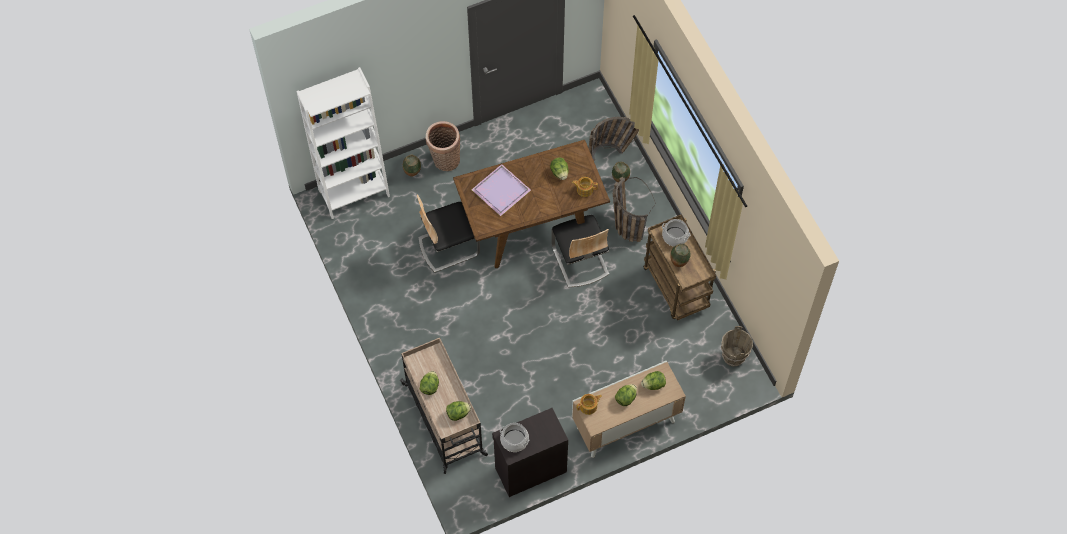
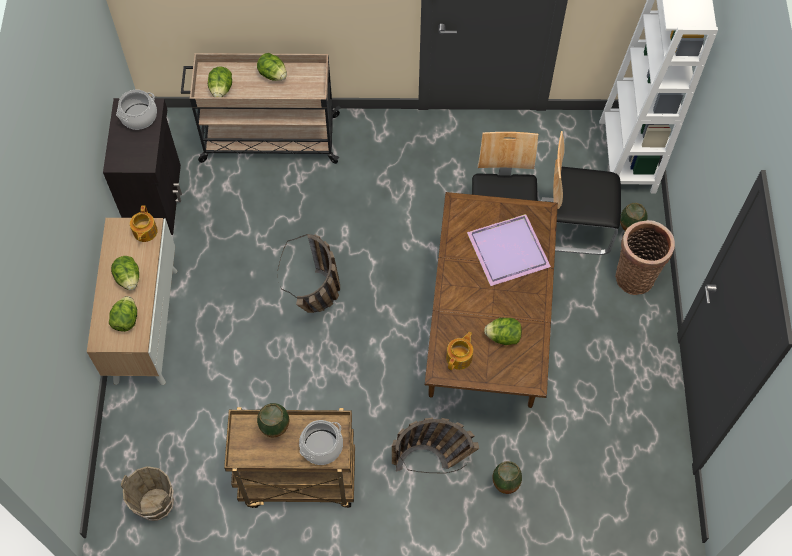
camera: 115 degrees right, 0 degrees up
chair [551,215,609,288] -> chair moved to [541,131,621,255]
basket [589,117,639,161] -> basket moved to [278,234,340,313]

